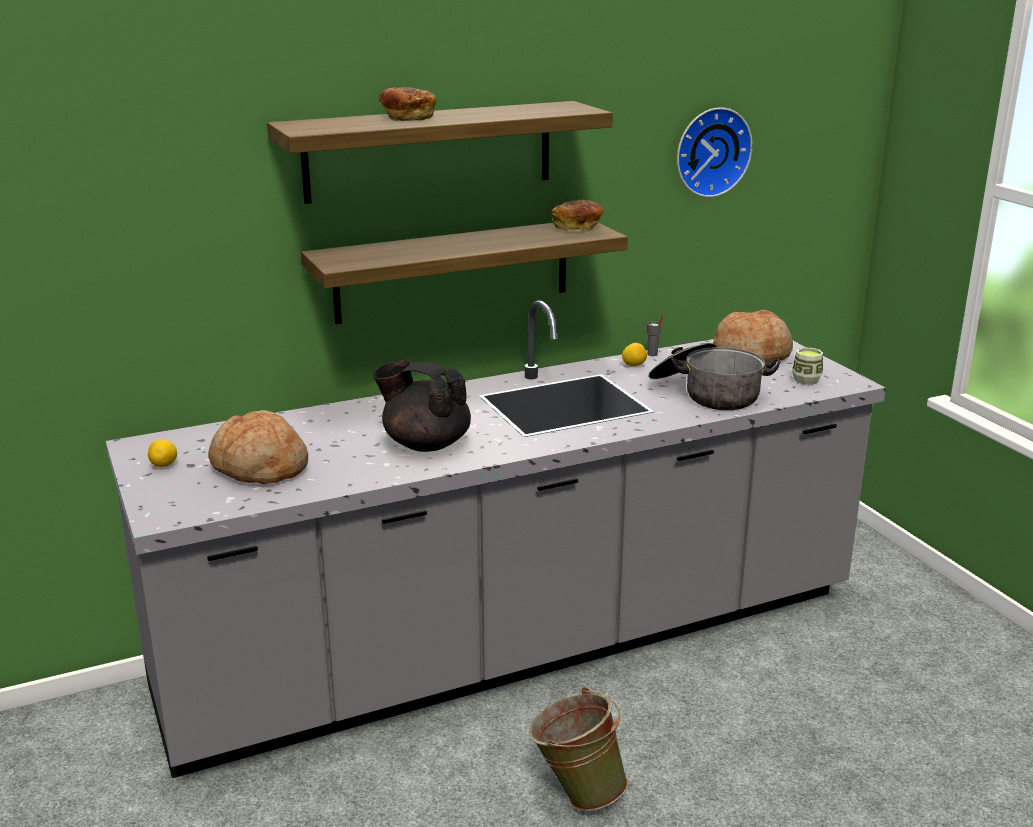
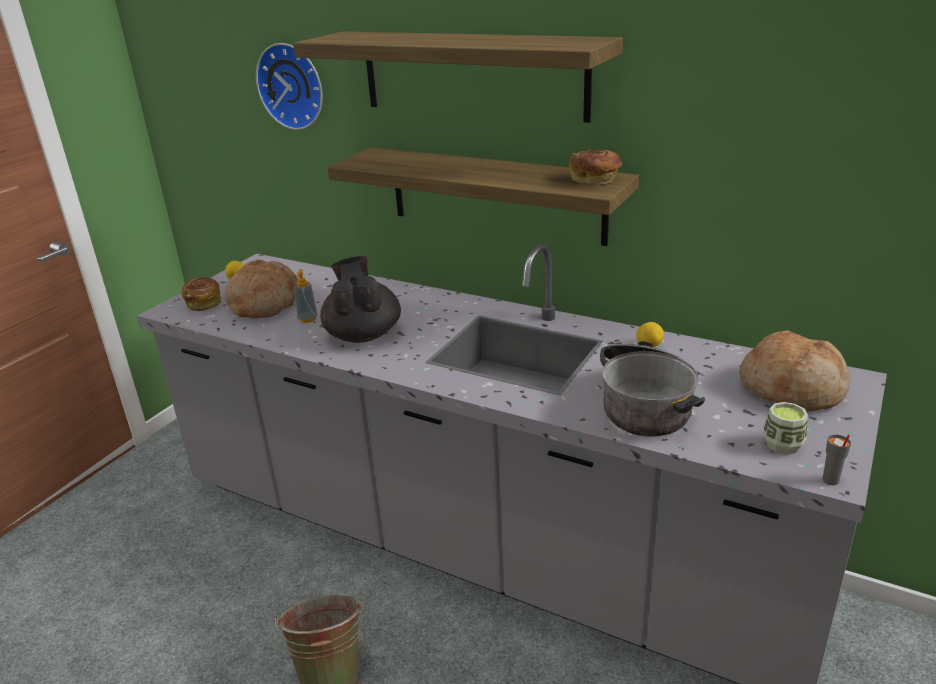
camera: 55 degrees right, 5 degrees up
bread [379,87,436,121] -> bread moved to [182,277,223,311]
grey cup [647,315,663,356] -> grey cup moved to [822,434,851,485]
wall clock [677,107,753,197] -> wall clock moved to [256,43,323,130]
none -> soap dispenser [294,269,317,323]

